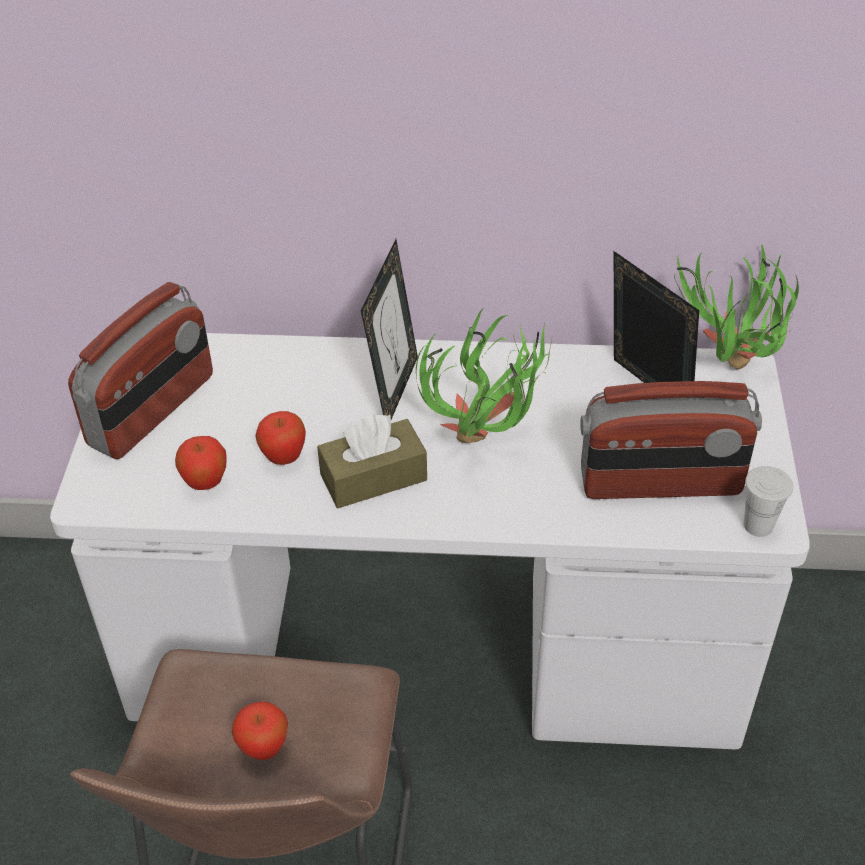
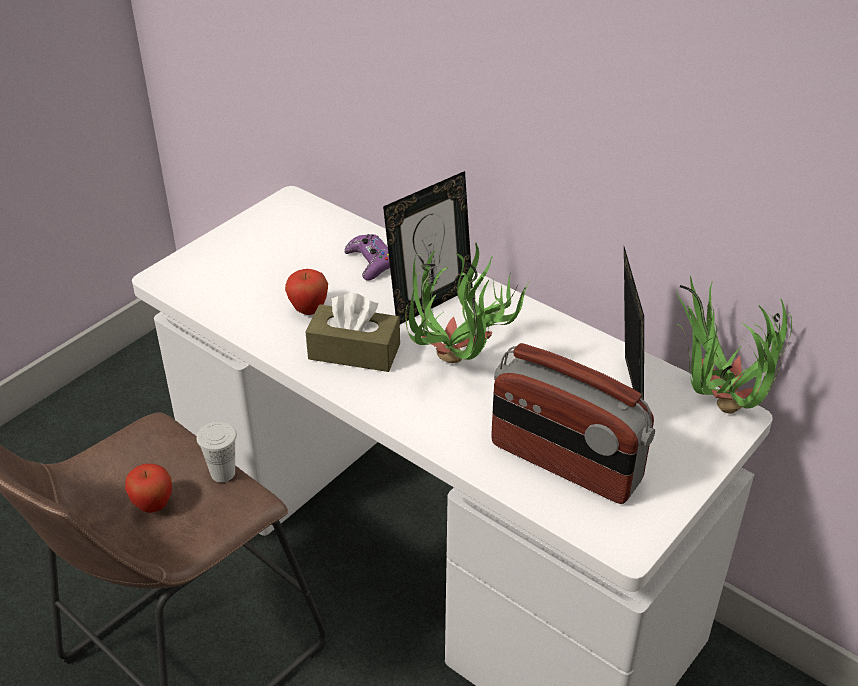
camera: 35 degrees right, 5 degrees down
radio [68,282,213,459] -> none
apple [175,436,227,490] -> none
white cup [744,466,793,537] -> white cup moved to [197,422,237,482]
none -> purple game controller [344,234,390,281]

